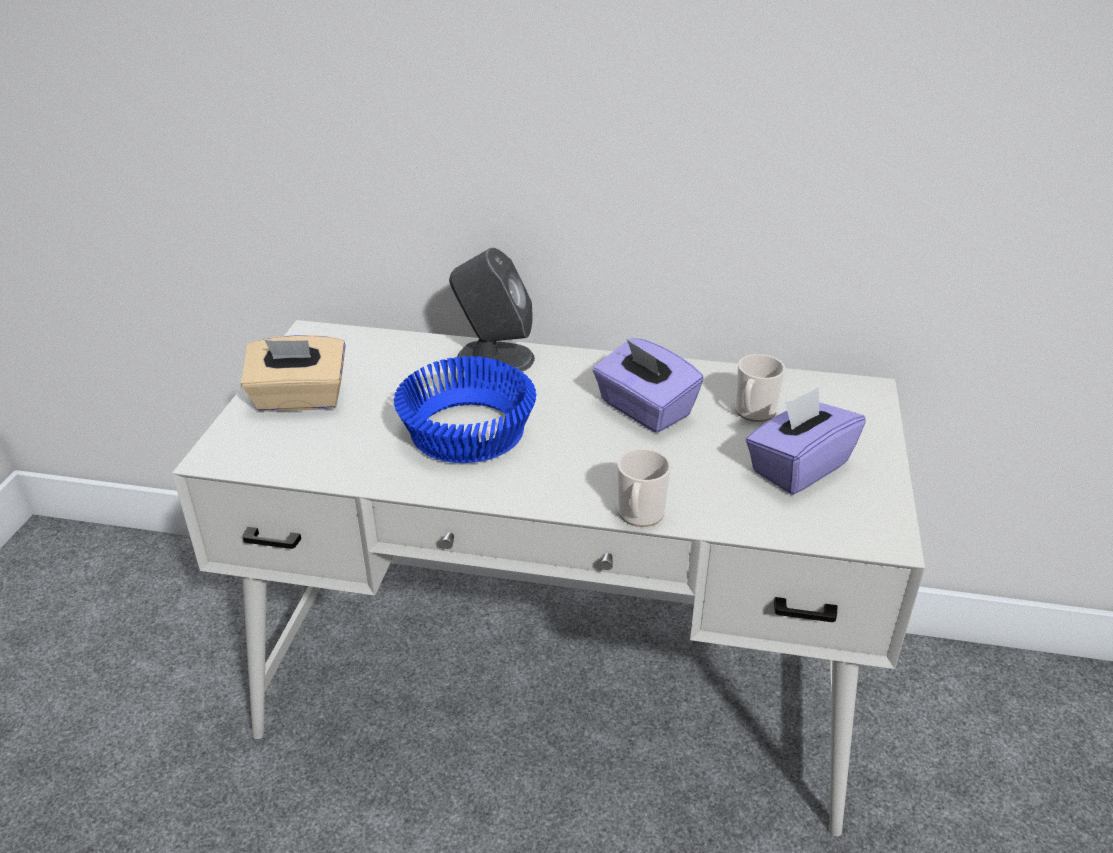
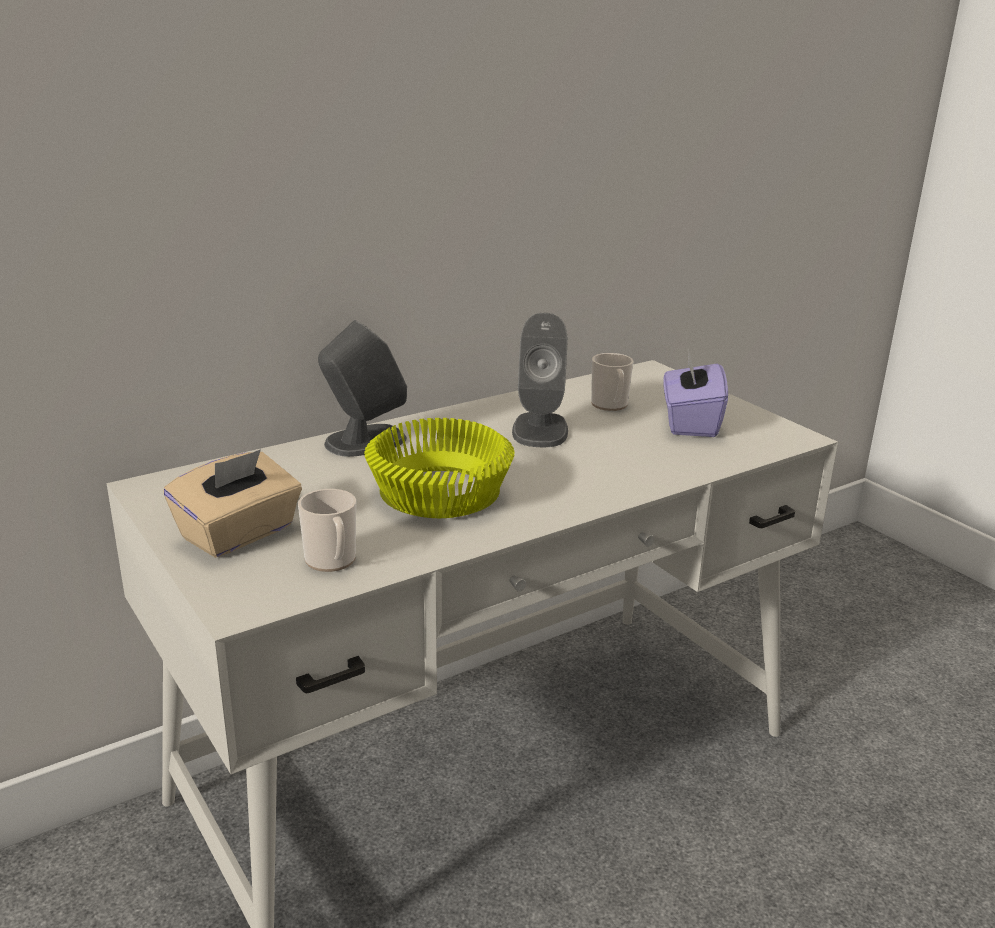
camera: 45 degrees left, 10 degrees down
blue bowl [394,356,536,463] -> yellow bowl [364,418,515,518]
purple tissue box [593,338,704,433] -> grey speaker [512,313,568,447]
mug [617,449,671,527] -> mug moved to [298,489,356,572]

